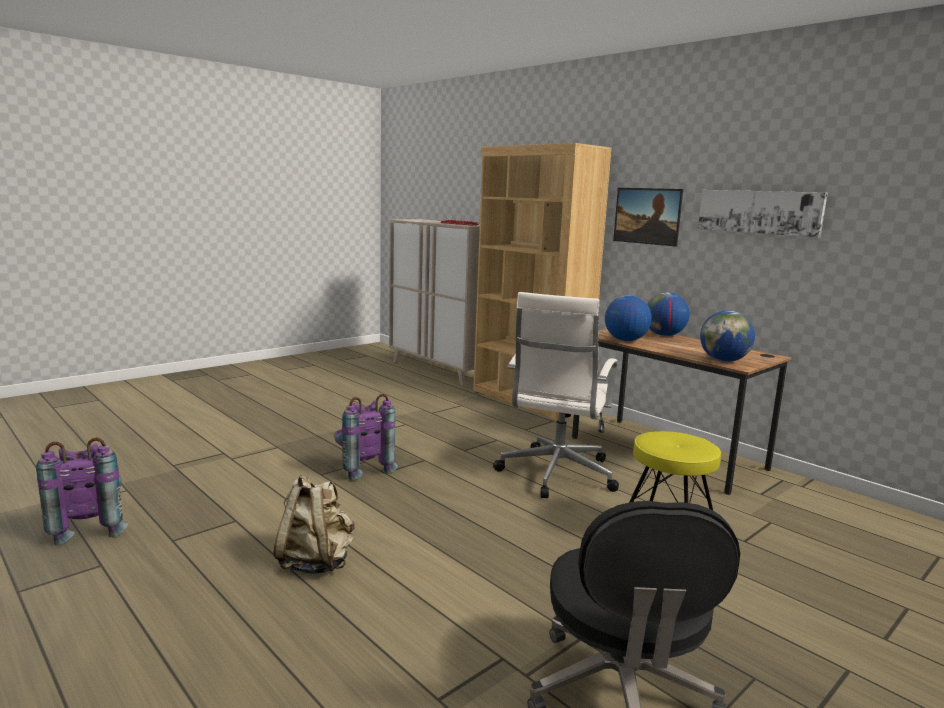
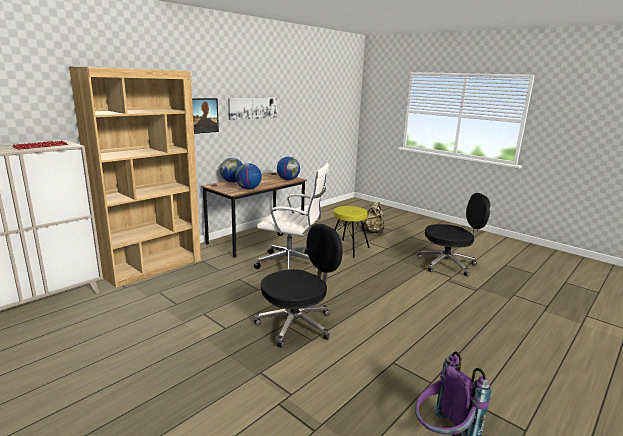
camera: 95 degrees left, 5 degrees up
beige backpack [274,475,354,574] -> beige backpack moved to [360,203,384,235]
purple backpack [334,394,398,481] -> black office chair [254,224,343,348]

